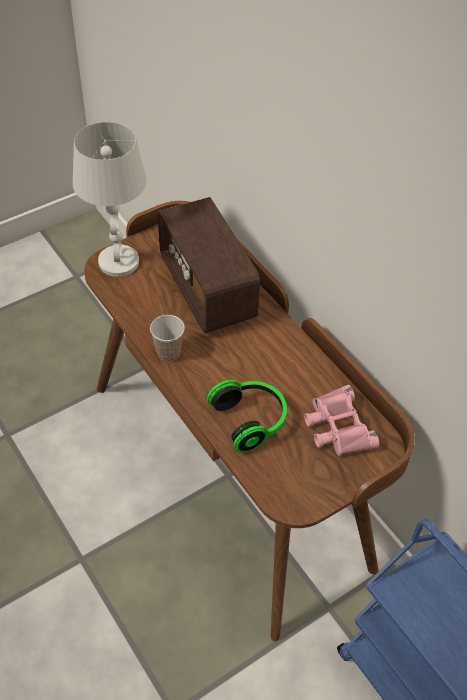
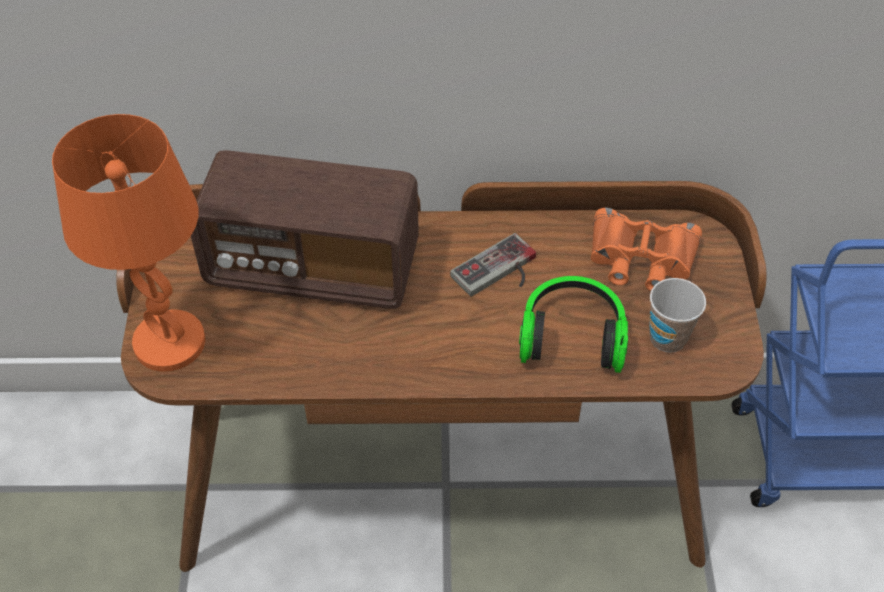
camera: 55 degrees left, 0 degrees up
white table lamp [73,122,147,277] -> orange table lamp [52,114,205,372]
cup [150,315,185,361] -> cup moved to [649,278,706,353]
pink binoculars [304,385,379,456] -> orange binoculars [591,208,702,291]
none -> game controller [450,233,536,297]

